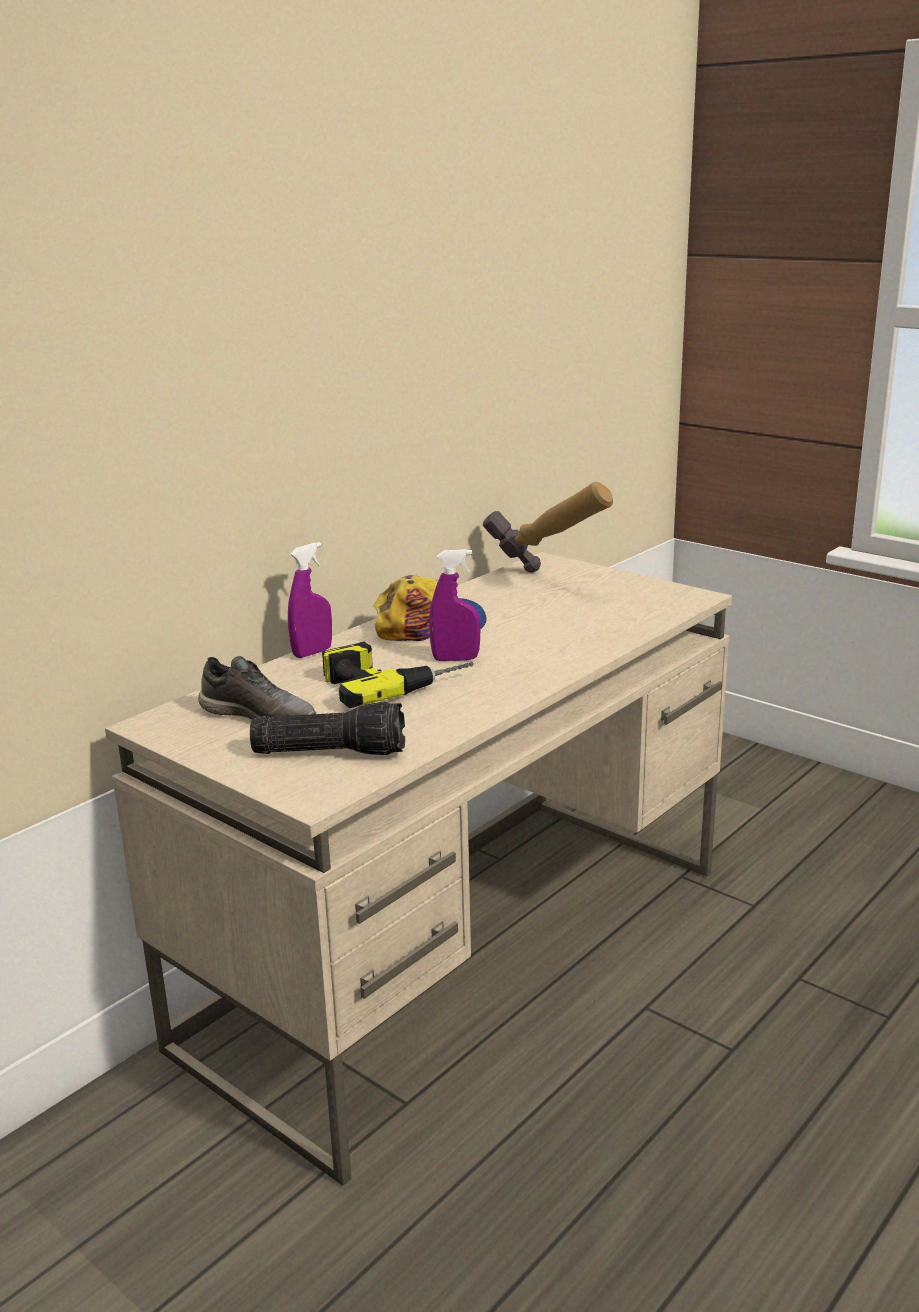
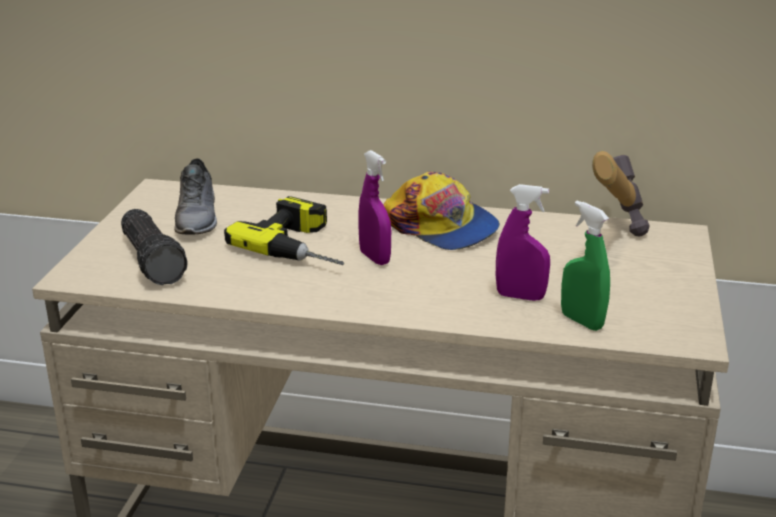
camera: 60 degrees right, 5 degrees up
purple spray bottle [288,542,332,658] -> purple spray bottle moved to [496,184,550,301]
none -> green spray bottle [561,200,610,331]

